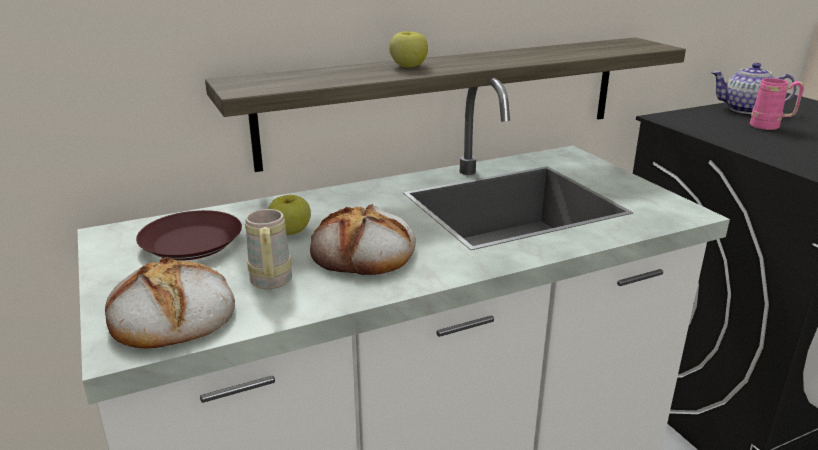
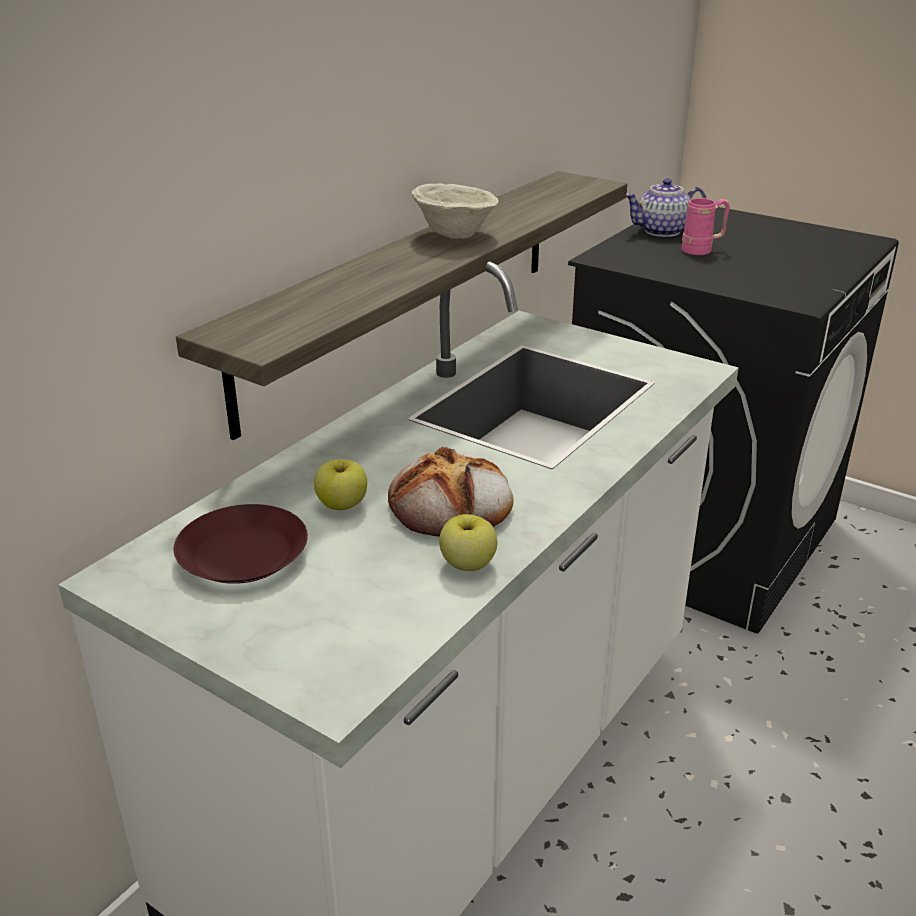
camera: 30 degrees left, 5 degrees up
bread [105,257,235,349] -> none
beige mug [245,209,292,289] -> none
apple [389,31,428,68] -> apple moved to [439,514,497,571]
none -> beige bowl [411,183,499,239]

